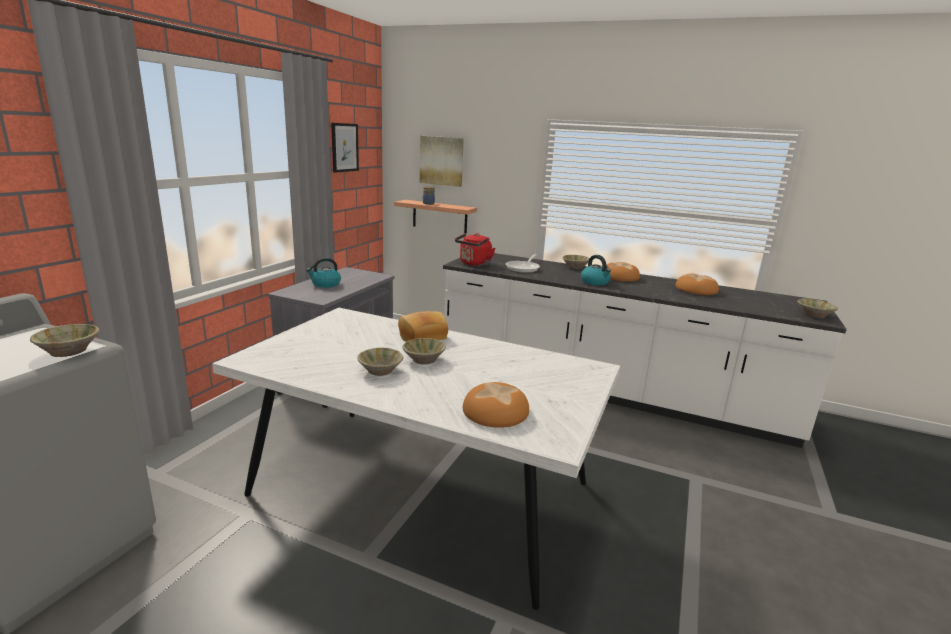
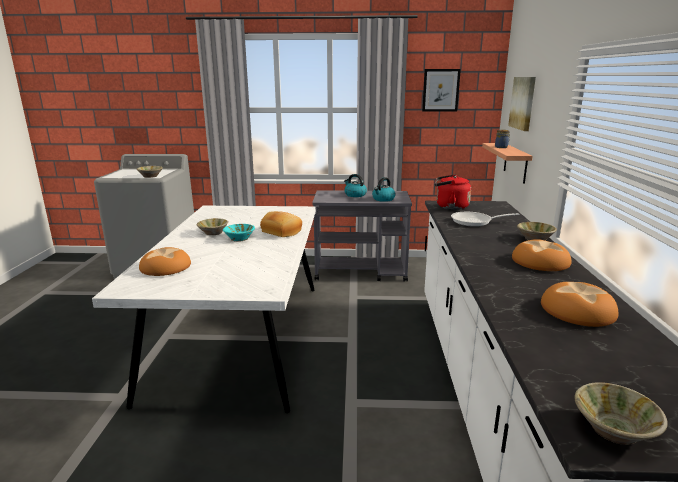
camera: 70 degrees right, 0 degrees up
beige bowl [402,338,446,365] -> turquoise bowl [223,224,255,242]
kettle [581,255,611,285] -> kettle moved to [372,177,396,202]

